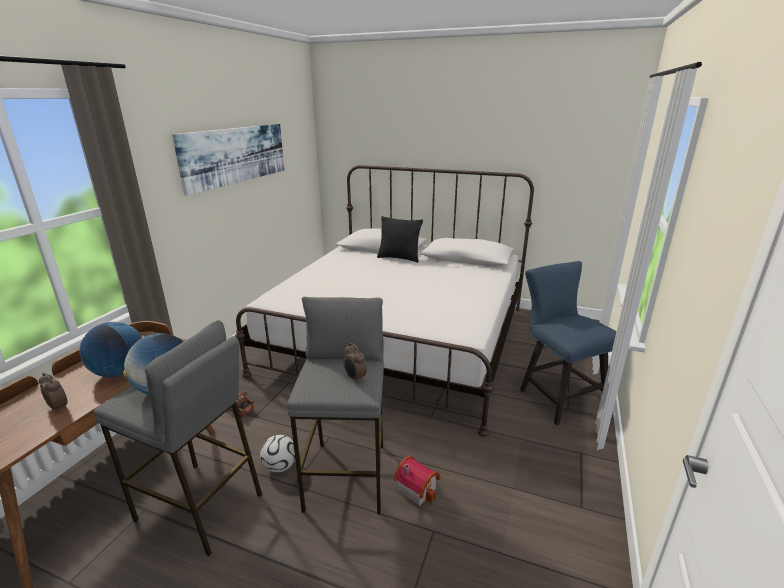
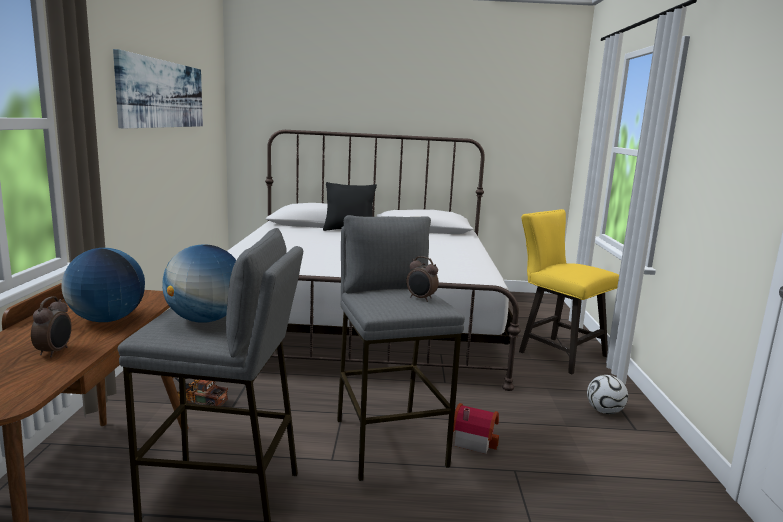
camera: 20 degrees left, 10 degrees down
alarm clock [39,372,68,413] -> alarm clock turned 75 degrees clockwise [31,296,72,357]
football [260,435,295,473] -> football moved to [587,375,628,414]
blue chair [520,261,616,425] -> yellow chair [519,209,619,374]

